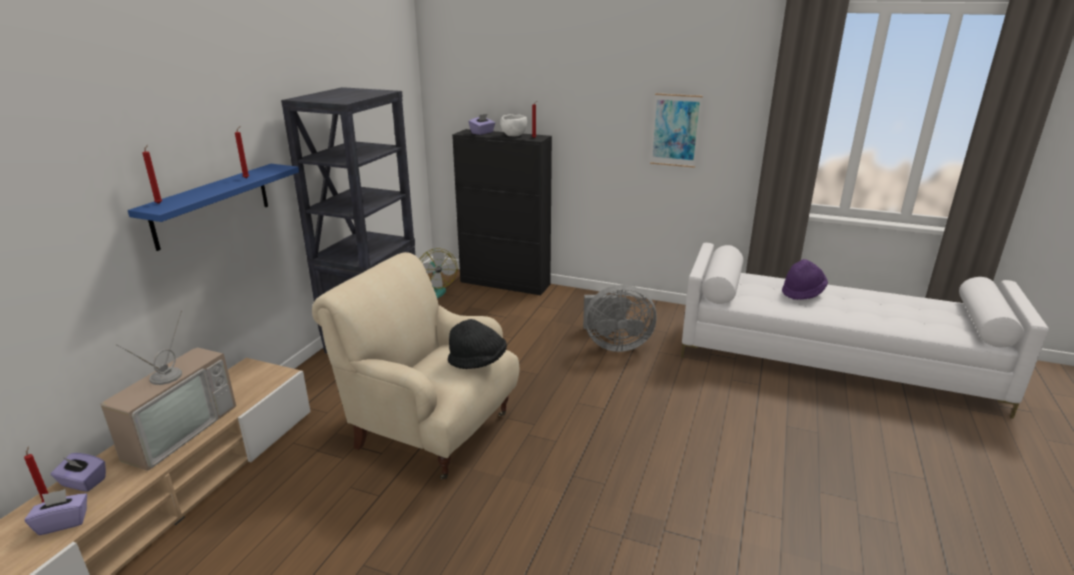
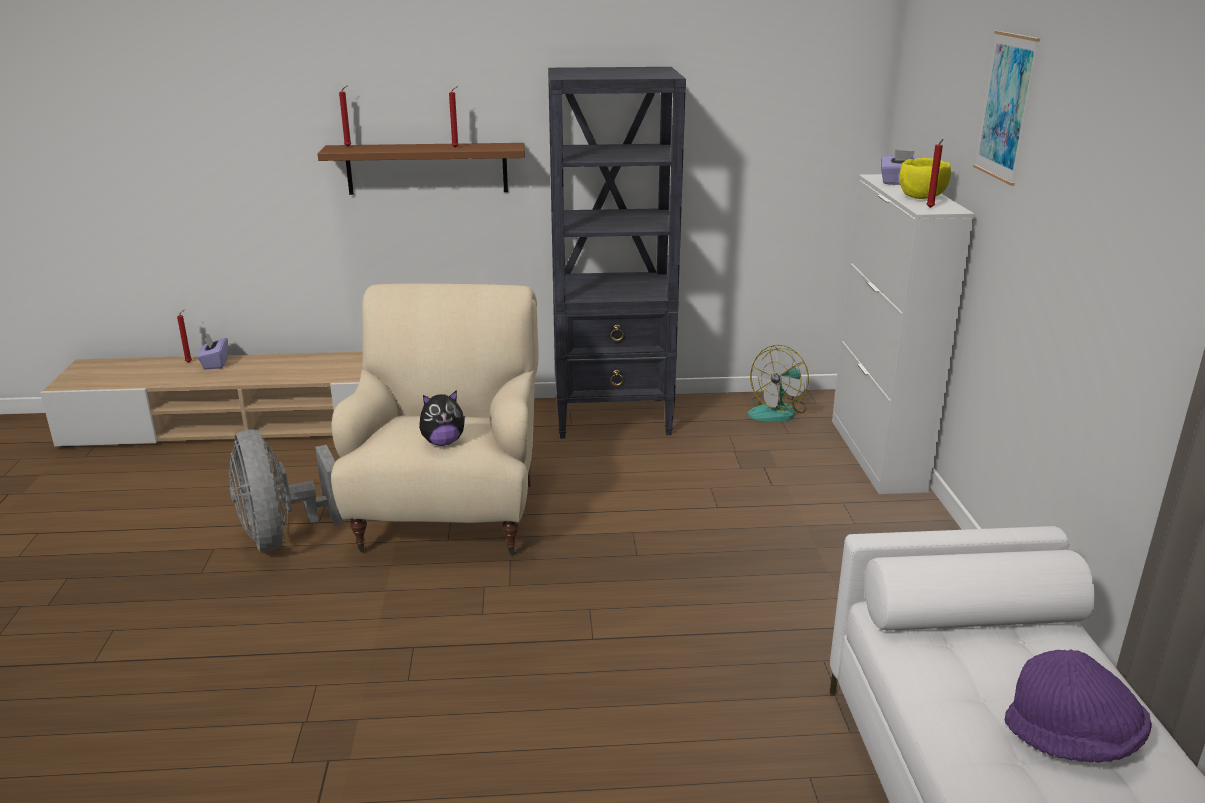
camera: 65 degrees right, 0 degrees up
purple tissue box [24,489,87,535] -> none
television [100,311,236,471] -> none
blue shelf [128,164,299,251] -> brown shelf [318,143,525,195]
black hat [448,319,507,369] -> plush toy [419,390,465,446]
black cabinet [452,129,552,295] -> white cabinet [832,174,975,494]
white bowl [501,114,527,136] -> yellow bowl [899,158,951,199]
grey fan [583,285,657,352] -> grey fan moved to [229,429,346,551]
picture [650,93,703,168] -> picture moved to [973,31,1040,186]

